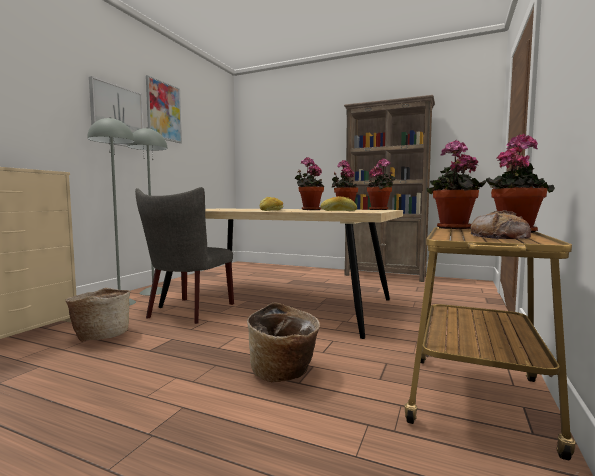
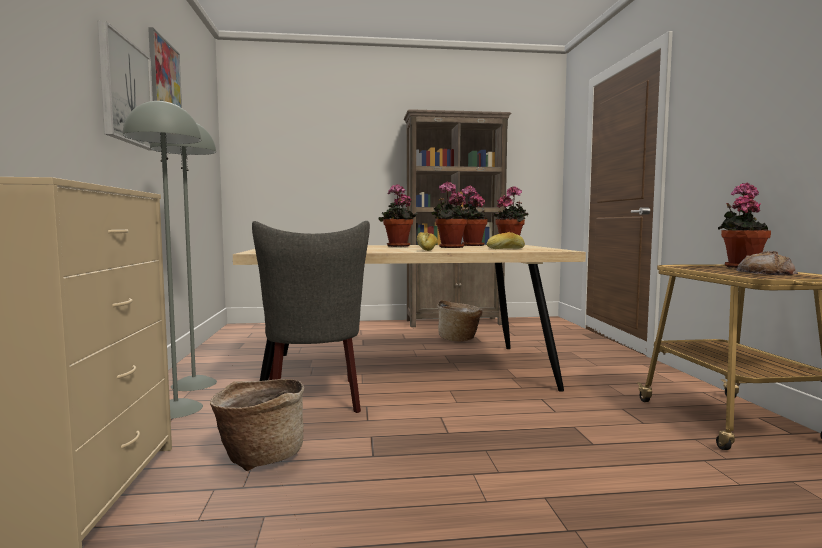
camera: 30 degrees left, 0 degrees up
basket [247,302,320,382] -> basket moved to [437,300,483,342]
potted plant [427,139,487,229] -> potted plant moved to [379,184,417,247]

